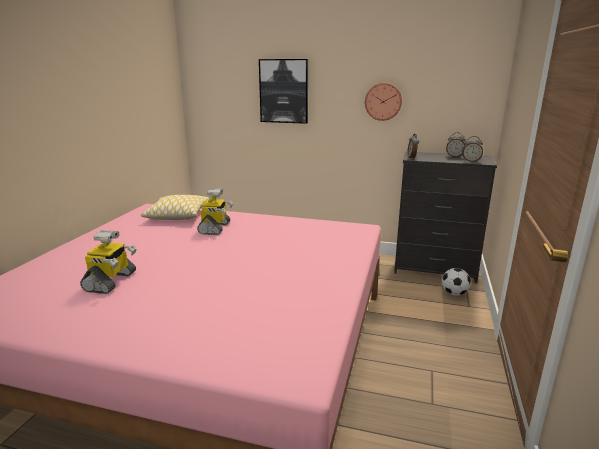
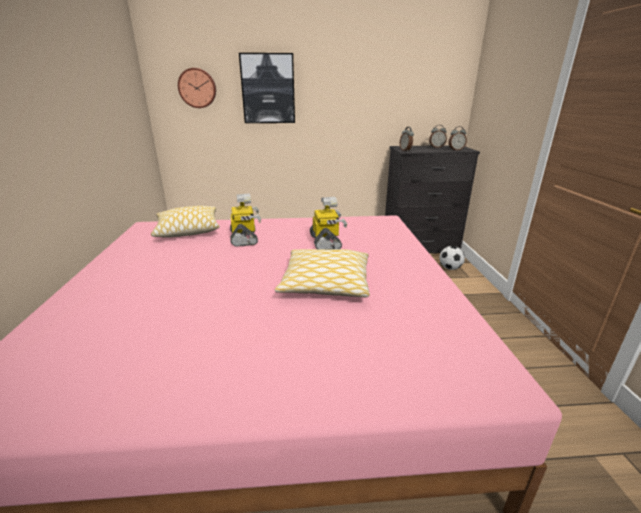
camera: 20 degrees left, 5 degrees up
toy robot [80,230,137,294] -> toy robot moved to [310,197,347,249]
wall clock [365,83,402,121] -> wall clock moved to [178,68,216,108]
none -> pillow [275,249,370,297]

